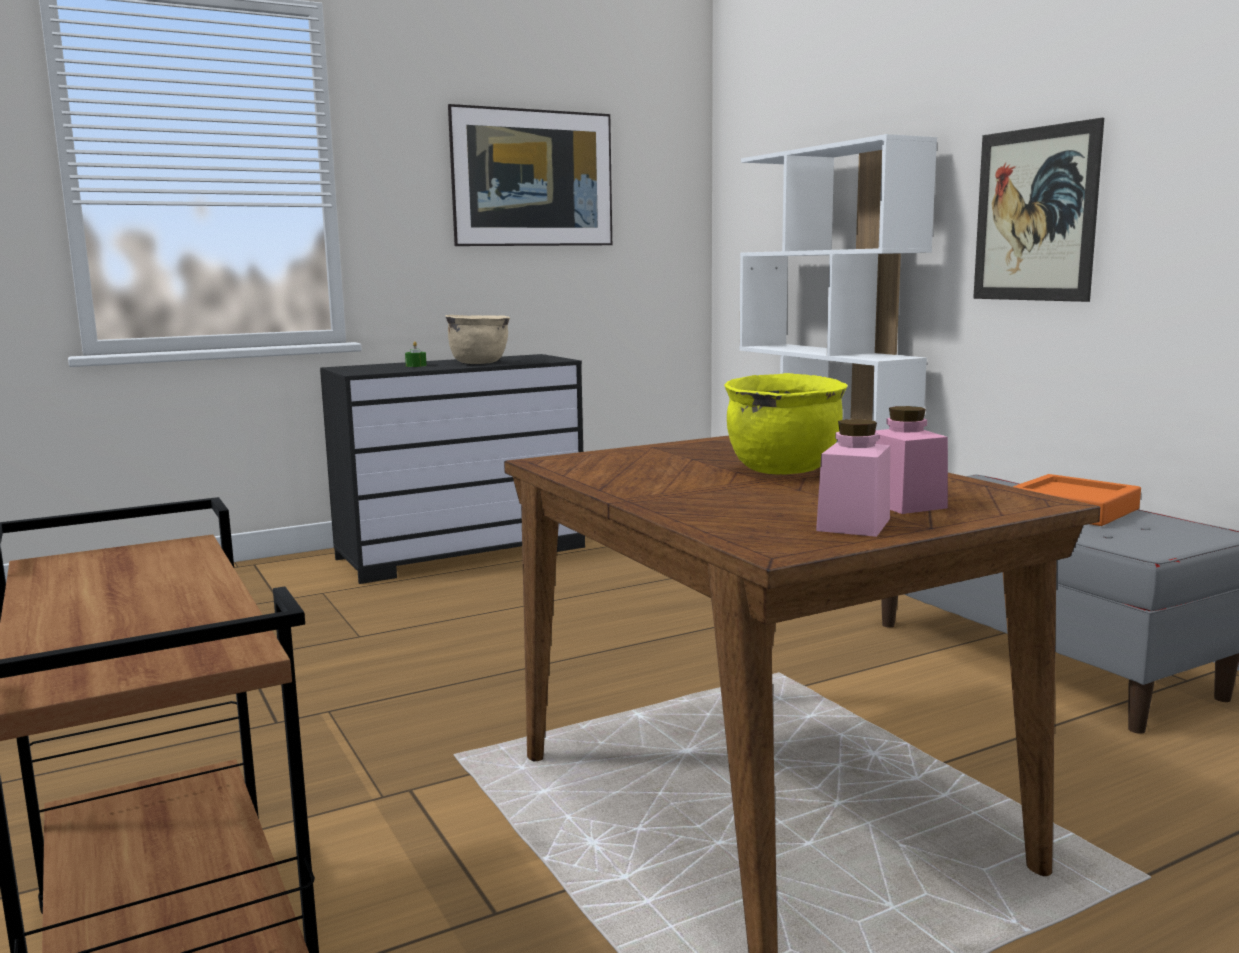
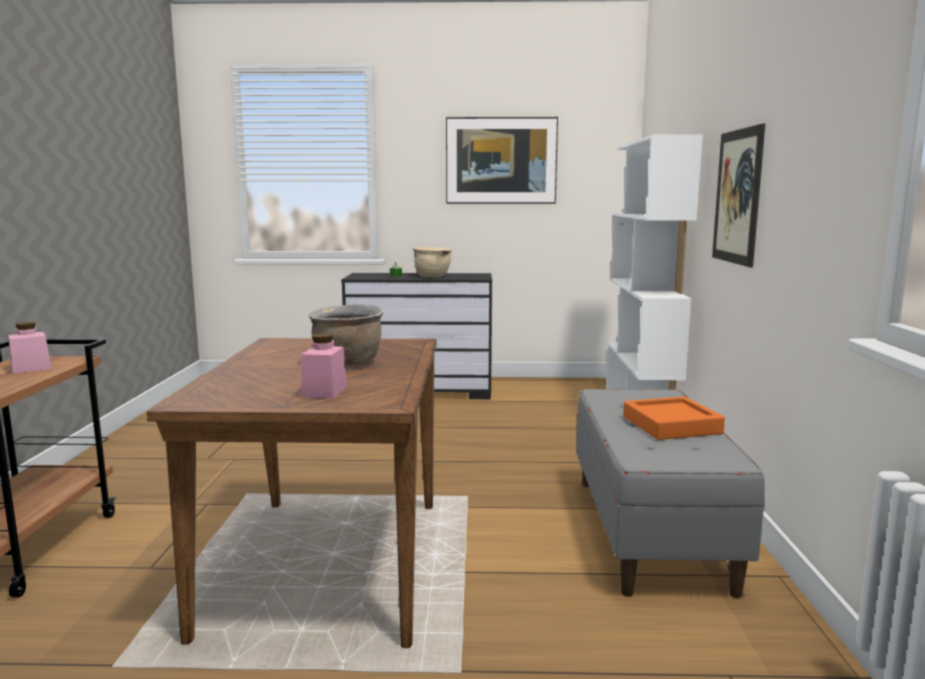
camera: 30 degrees right, 0 degrees up
yellow cooking pot [724,373,848,474] -> brown cooking pot [308,304,383,366]
pink jar [816,419,890,537] -> pink jar moved to [8,322,51,374]

